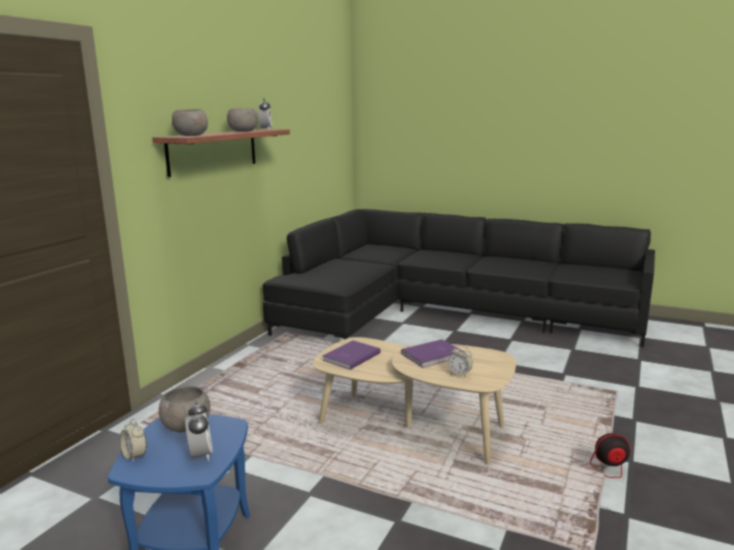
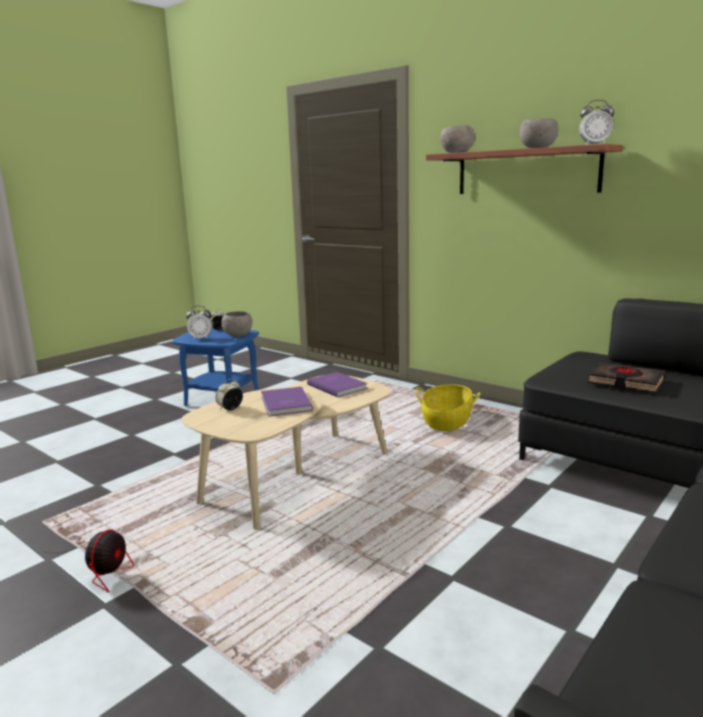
camera: 105 degrees right, 0 degrees up
none -> basket [415,384,481,431]
none -> black book [587,362,665,393]

